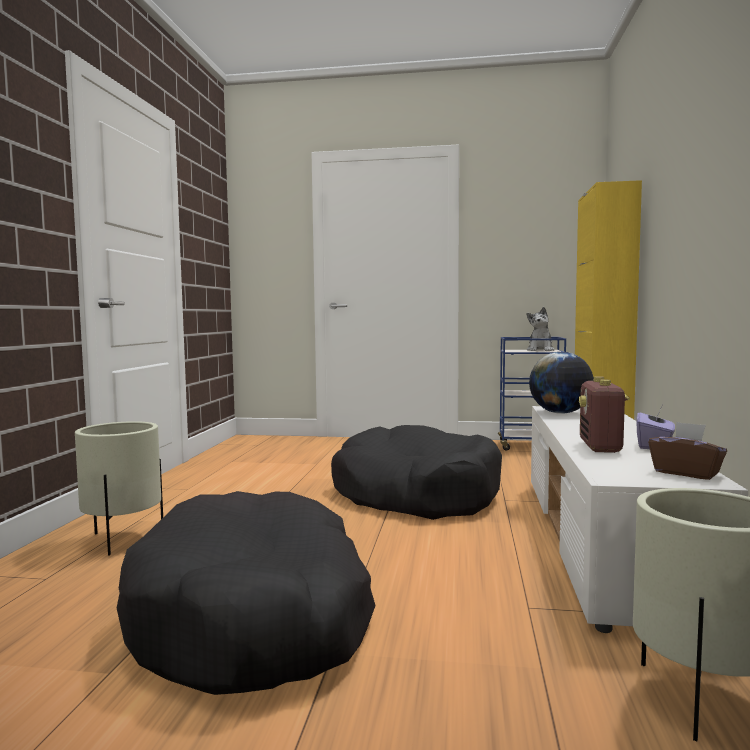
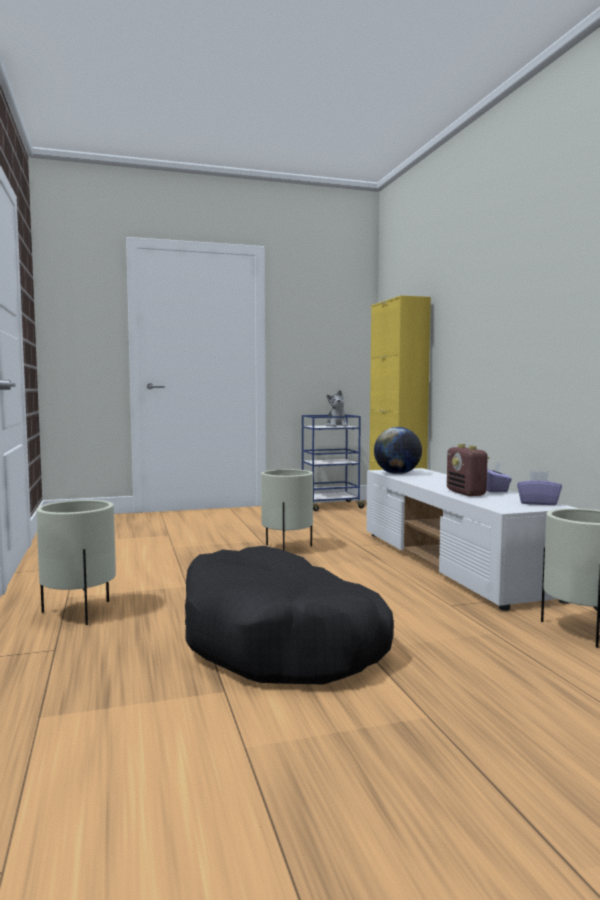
camera: 25 degrees left, 0 degrees up
black dog bed [331,425,502,520] -> beige planter [261,469,313,550]
brown tissue box [648,422,727,480] -> purple tissue box [517,471,562,506]

